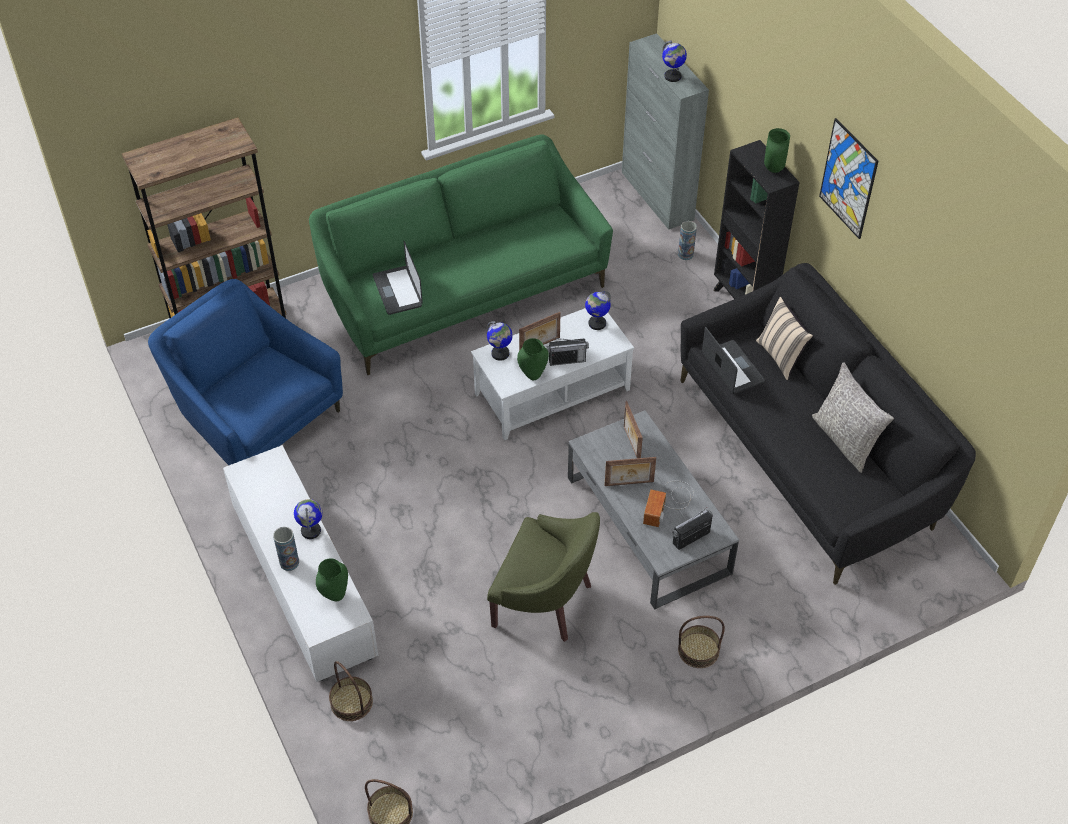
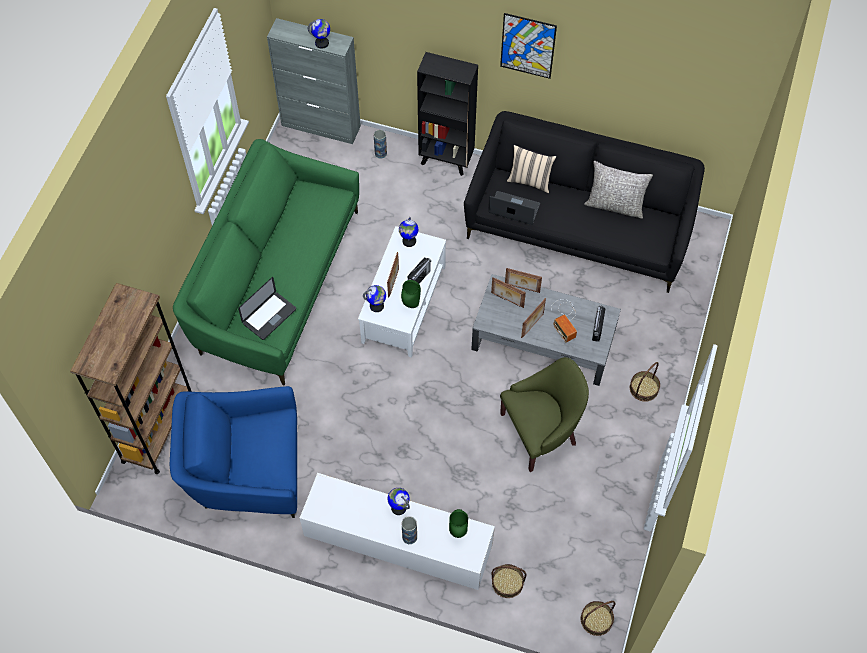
camera: 45 degrees left, 10 degrees up
laptop [373,241,423,315] -> laptop turned 75 degrees counterclockwise [238,277,296,340]
green vase [764,128,790,173] -> none
none -> picture frame [505,268,542,293]

